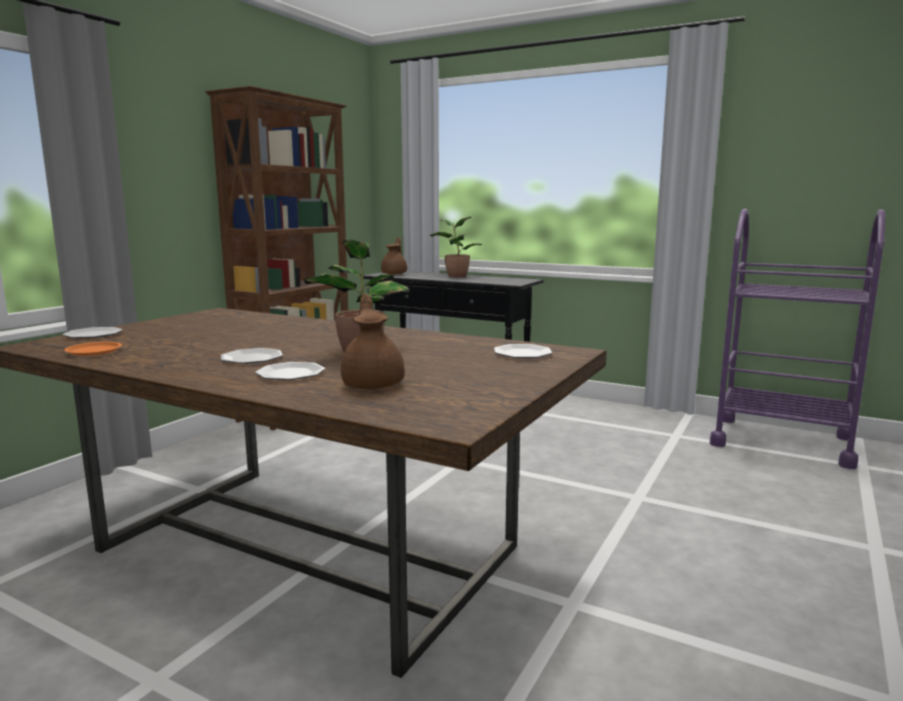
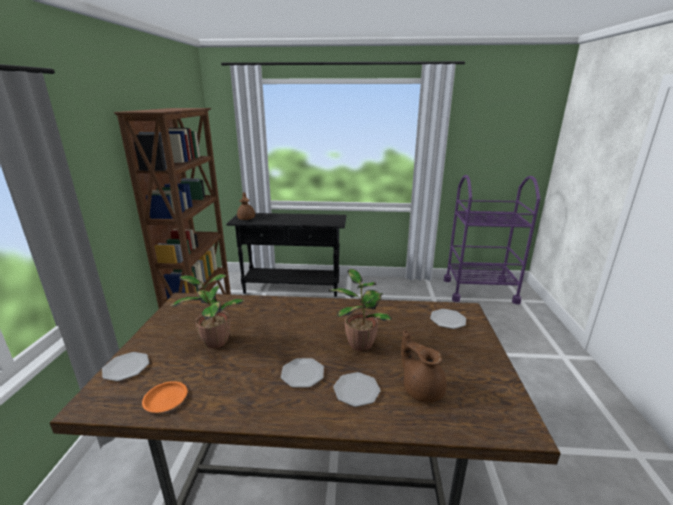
camera: 25 degrees left, 10 degrees up
potted plant [430,217,482,277] -> potted plant moved to [169,274,245,348]

